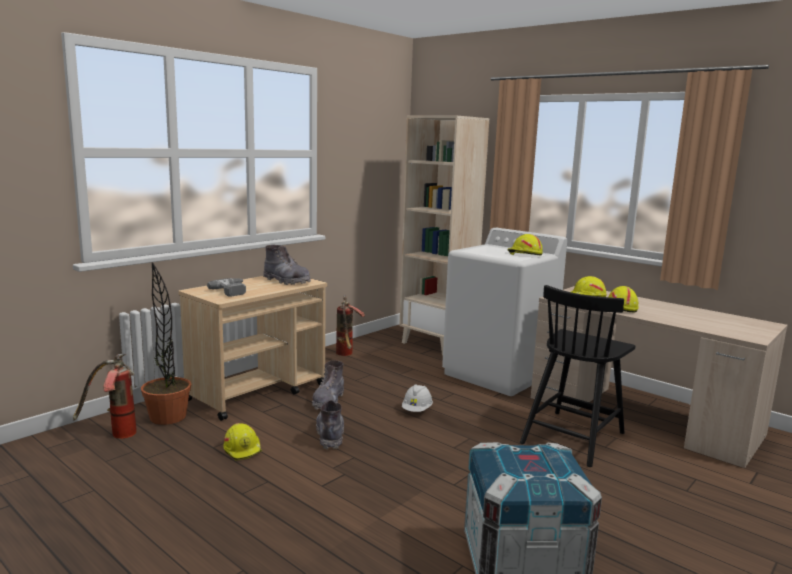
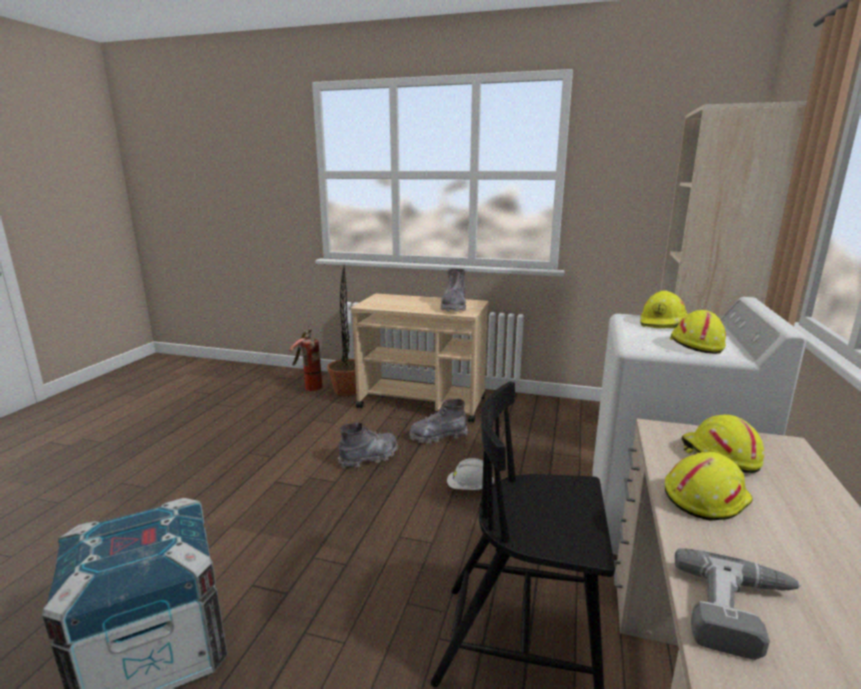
camera: 65 degrees right, 5 degrees up
power drill [207,278,246,297] -> power drill moved to [675,548,801,660]
yellow hard hat [223,423,262,461] -> yellow hard hat moved to [640,290,687,328]
fire extinguisher [336,295,365,356] -> none

